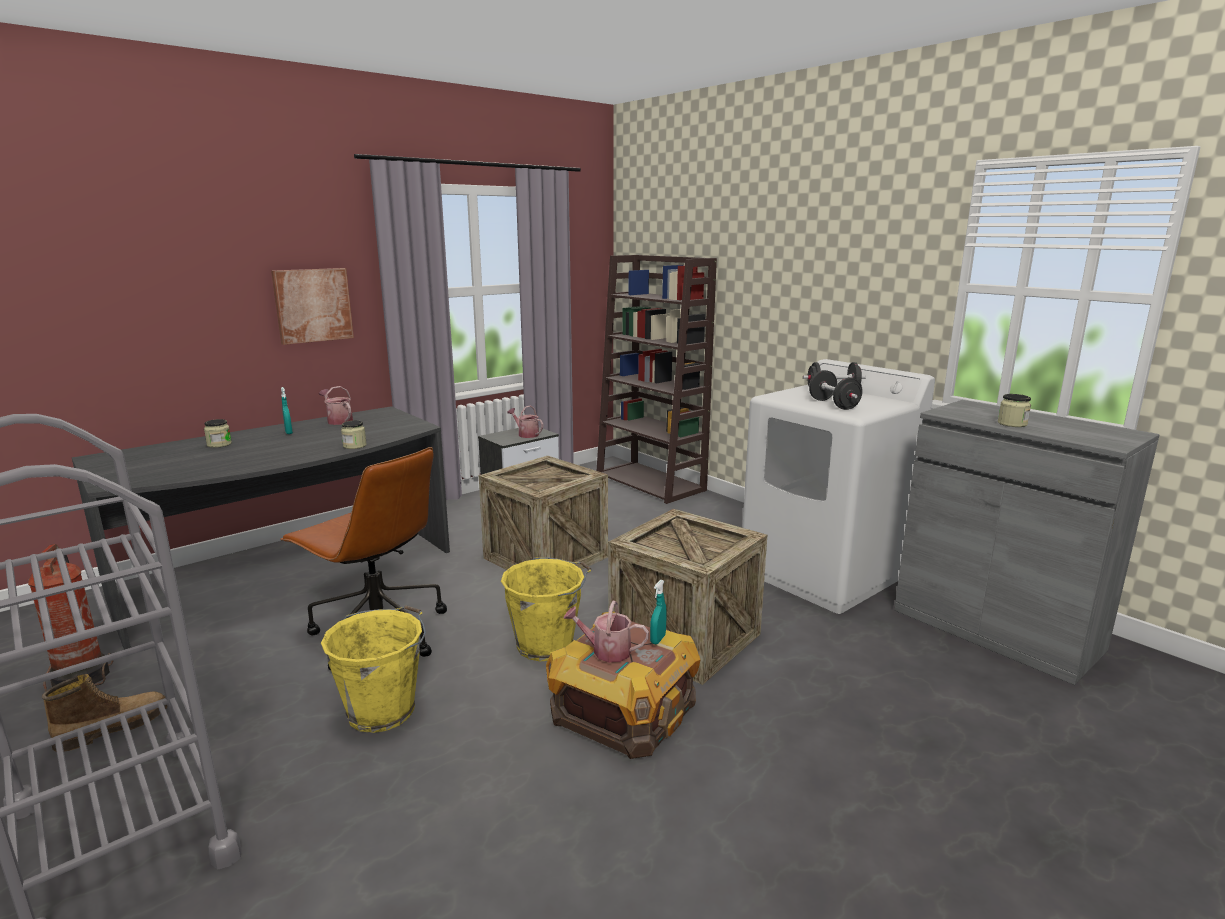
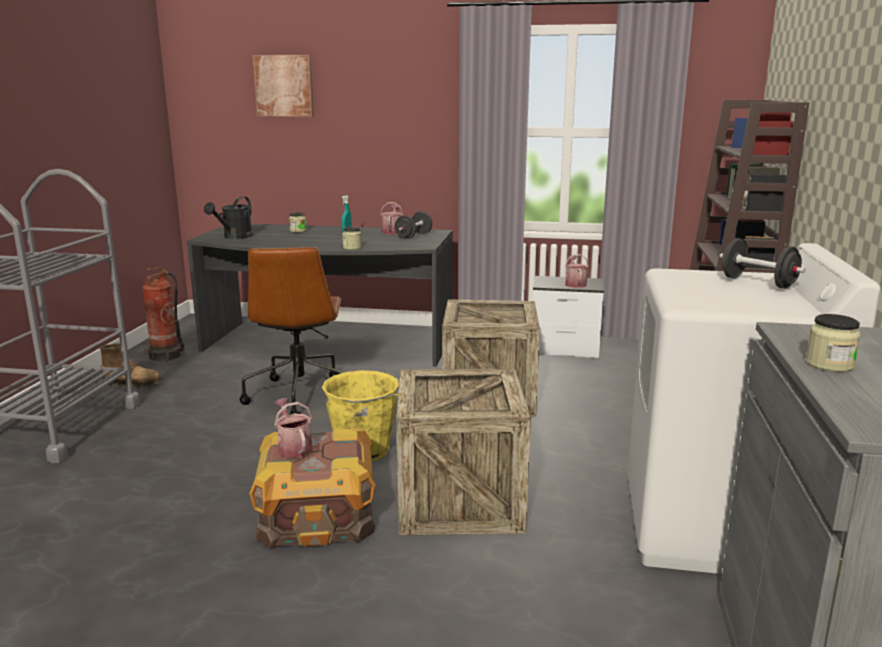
camera: 50 degrees right, 0 degrees up
picture [271,268,354,345] -> picture moved to [252,55,314,117]
yellow bucket [321,605,426,733] -> none
turquoise spray bottle [650,580,667,644] -> none
black dumbbell [809,370,863,410] -> black dumbbell moved to [395,211,432,239]
none -> black watering can [204,197,253,239]

